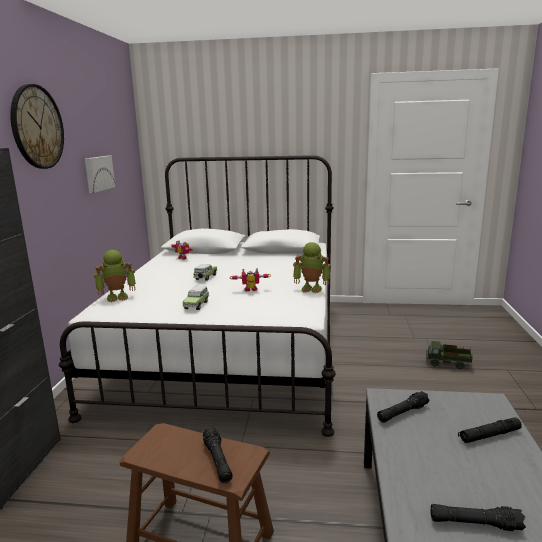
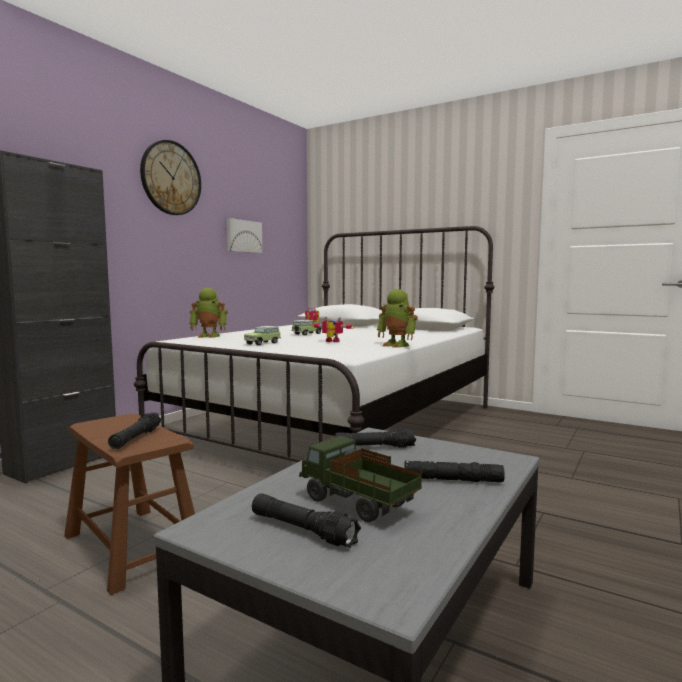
camera: 25 degrees right, 10 degrees down
toy truck [426,341,473,369] -> toy truck moved to [299,436,422,523]

